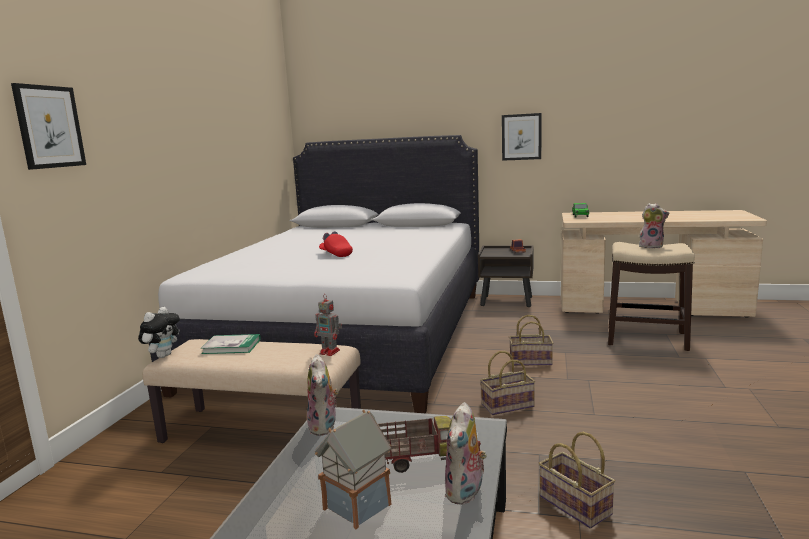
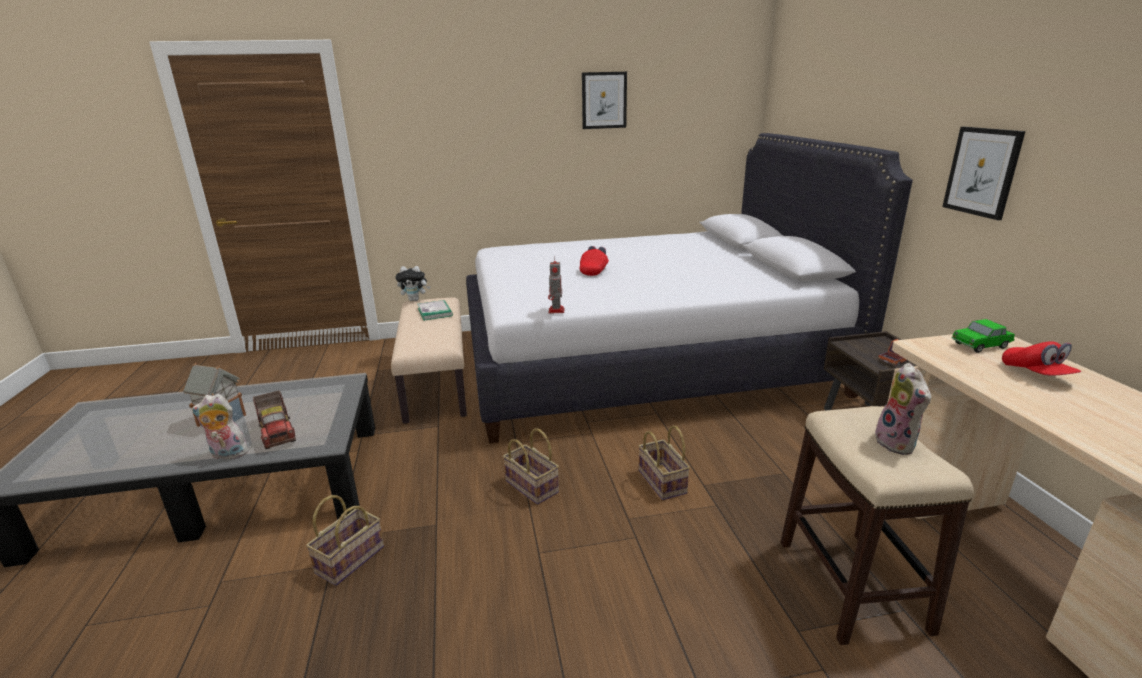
camera: 65 degrees right, 10 degrees up
picture [11,83,86,170] -> picture moved to [582,72,627,129]
plush toy [307,354,339,436] -> none
toy robot [314,294,342,356] -> toy robot moved to [548,261,565,313]
none -> red cap [1002,341,1081,375]

